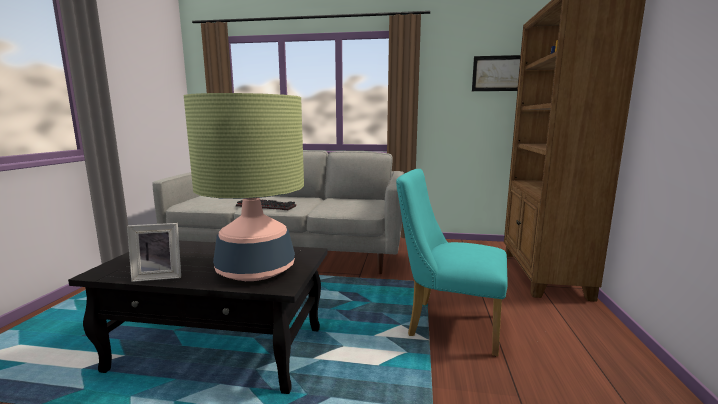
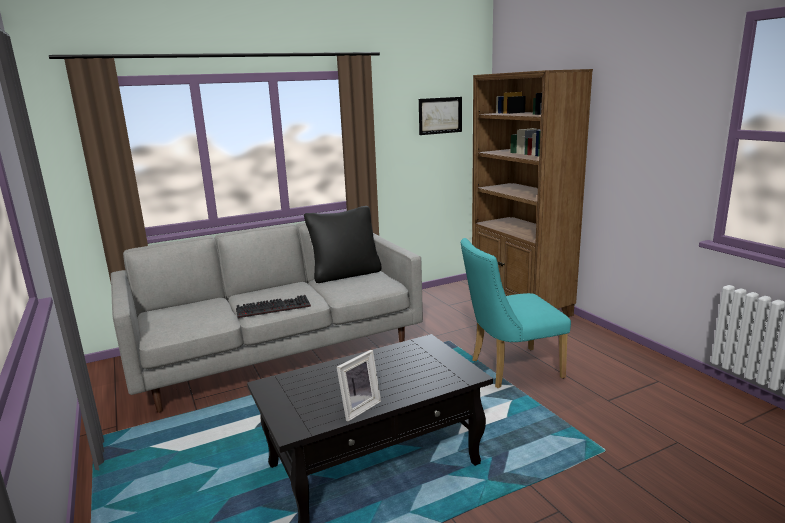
camera: 35 degrees left, 5 degrees up
table lamp [184,93,304,281] -> none
none -> black pillow [304,206,382,283]

